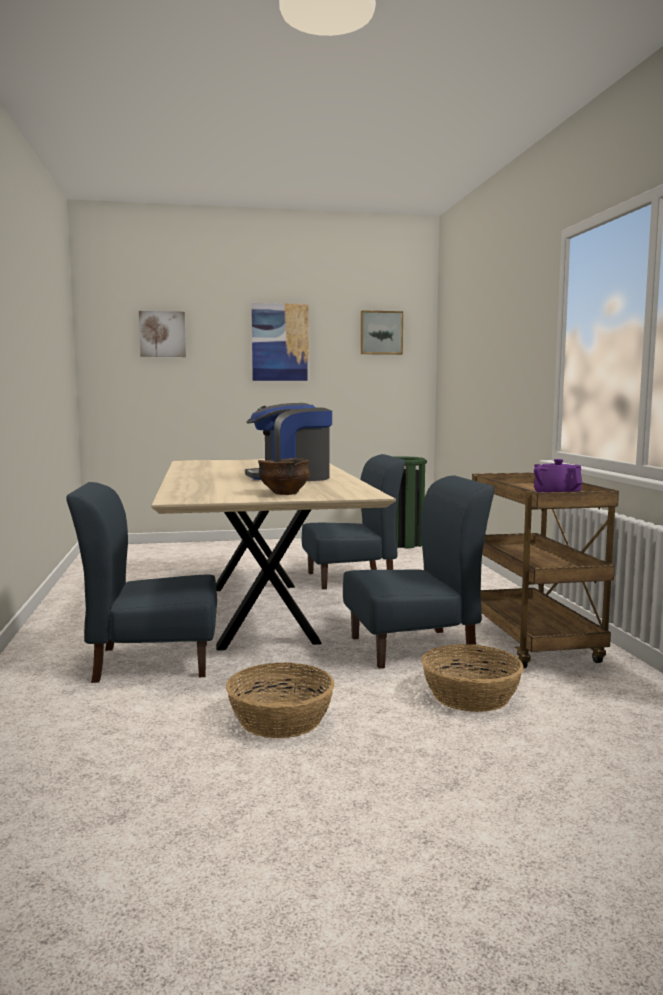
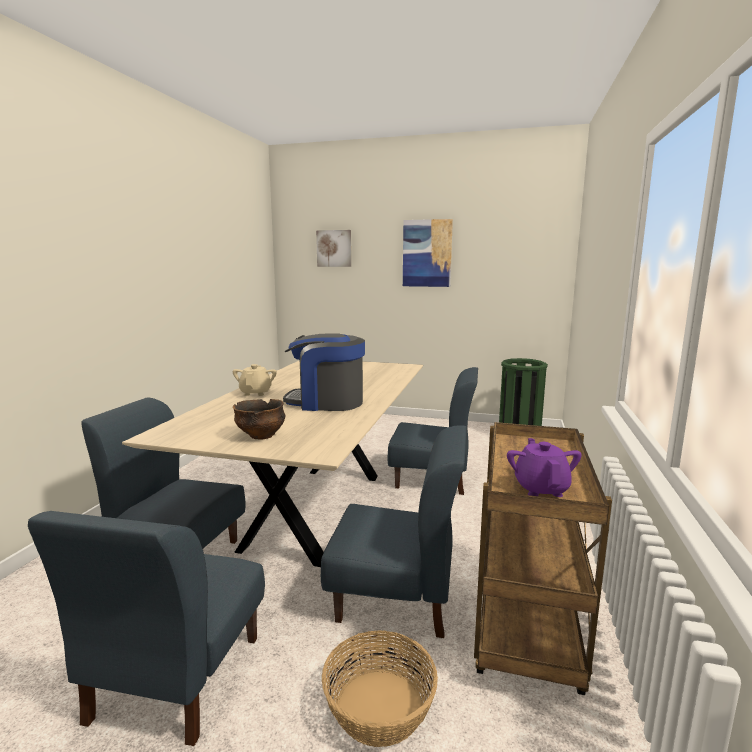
camera: 25 degrees right, 5 degrees up
basket [226,662,335,738] -> blue chair [28,511,265,746]
picture [361,310,403,355] -> none
none -> beige teapot [233,364,277,396]

